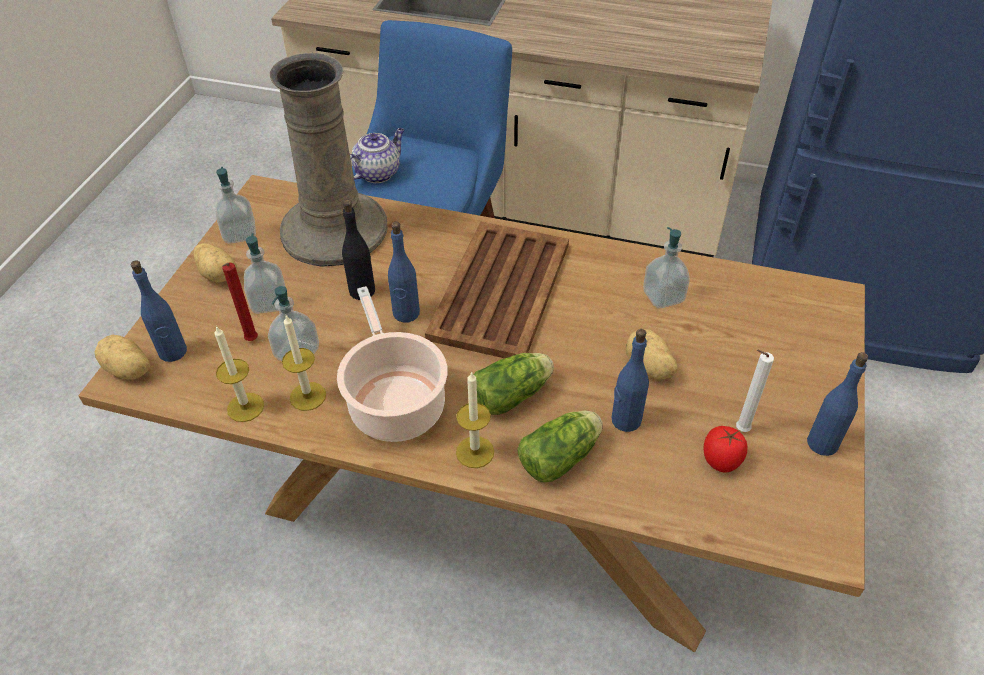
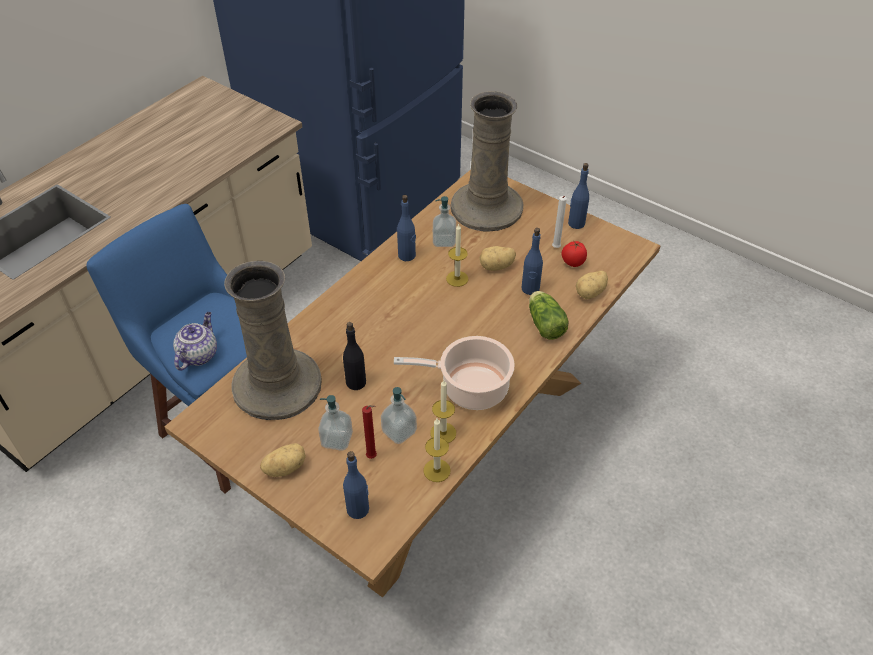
camera: 70 degrees left, 0 degrees up
potato [94,335,150,380] -> potato moved to [576,271,608,299]
soap dispenser [215,167,256,244] -> none
teapot [350,128,405,183] -> teapot turned 45 degrees clockwise [173,312,217,370]
blue bottle [388,222,420,323] -> blue bottle moved to [397,195,416,261]
brown tray [425,222,569,358] -> none
candle [456,371,494,468] -> candle moved to [446,224,468,287]
lettuce [474,353,554,415] -> none
none -> beige vase [451,91,523,232]

